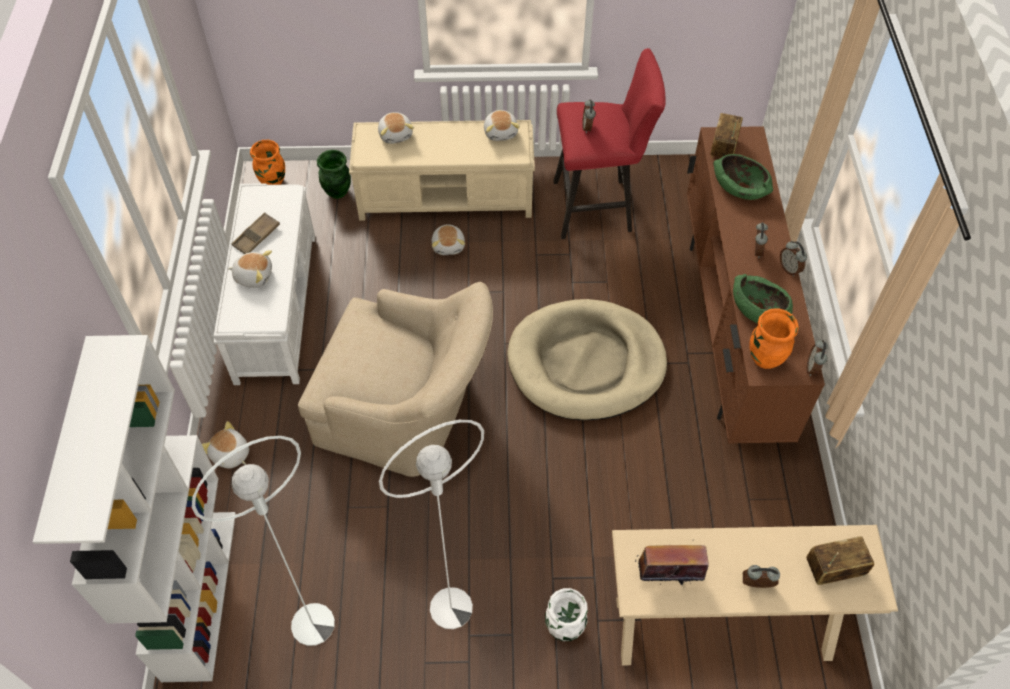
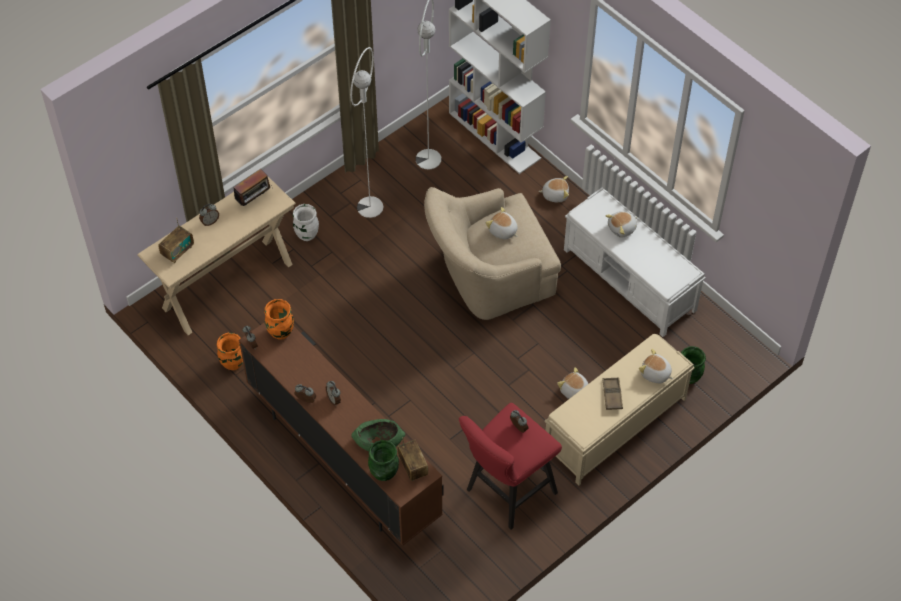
camera: 140 degrees right, 0 degrees up
brown tray [232,212,280,254] -> brown tray moved to [602,377,623,410]
orange vase [250,140,285,185] -> orange vase moved to [217,333,243,370]
plush toy [484,110,520,141] -> plush toy moved to [485,207,518,239]
beige dog bed [507,299,667,420] -> none
green bowl [733,274,793,324] -> none
none -> green vase [368,440,399,481]

